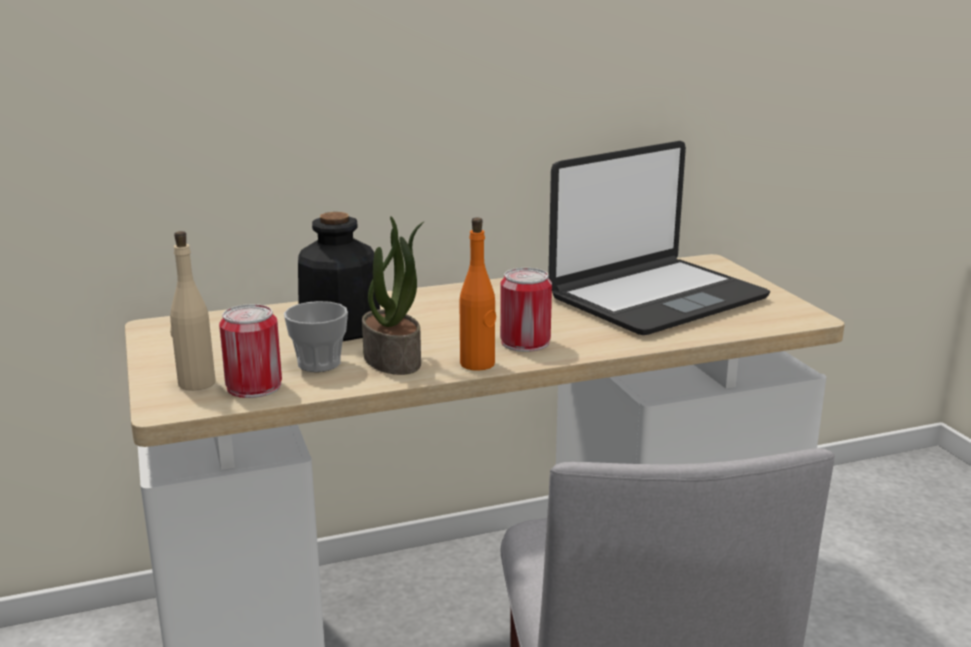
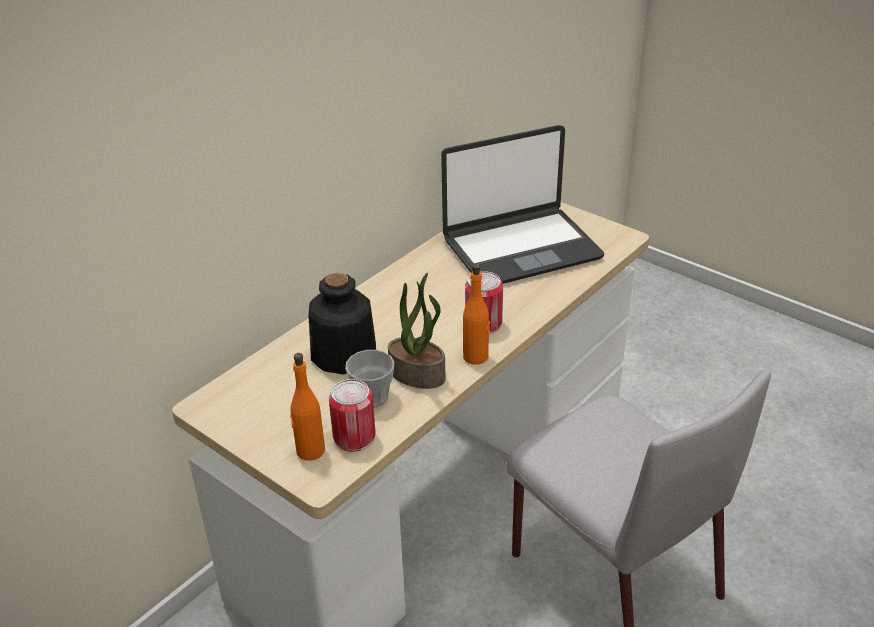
camera: 30 degrees left, 15 degrees up
beige bottle [170,231,215,391] -> orange bottle [290,353,325,461]
laptop [548,141,770,335] -> laptop turned 45 degrees clockwise [441,125,604,284]

